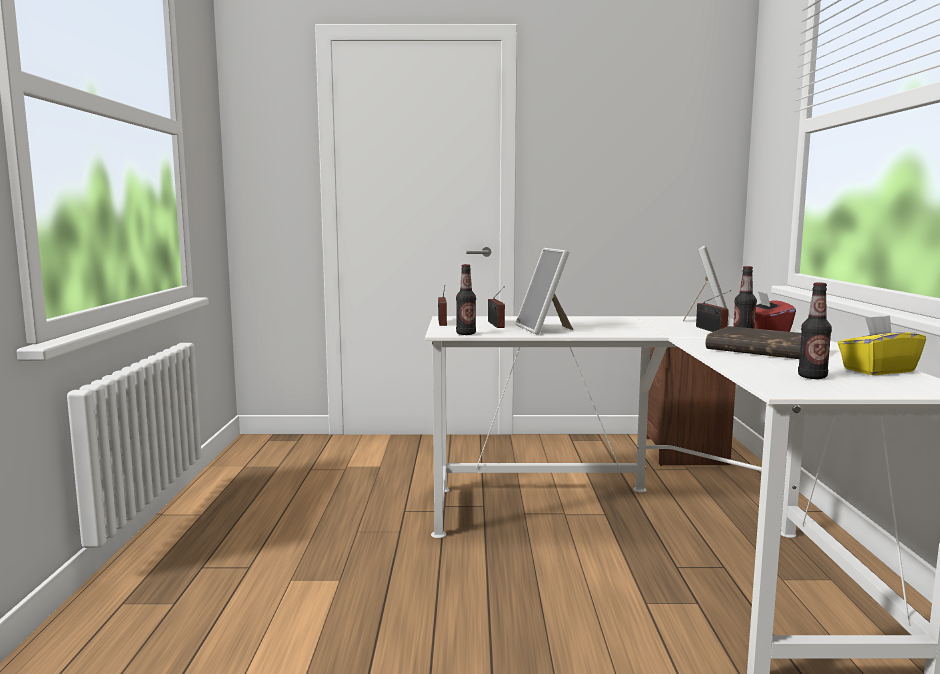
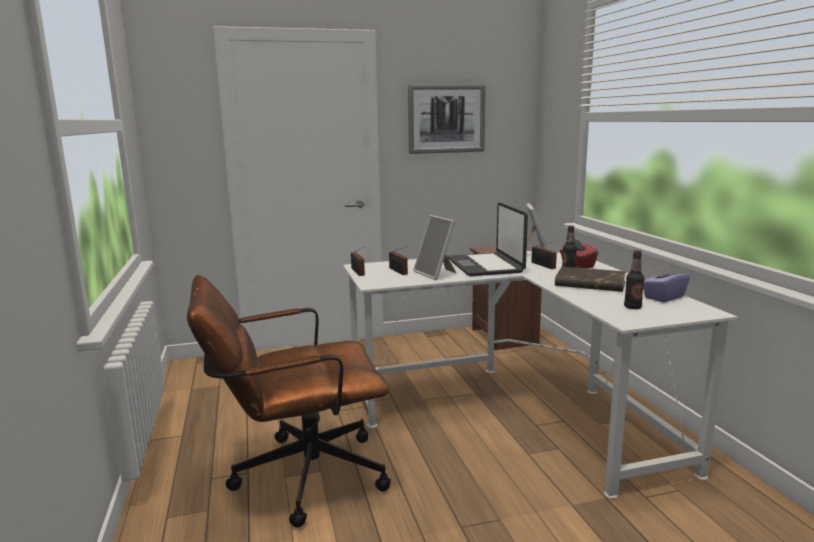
camera: 15 degrees left, 5 degrees up
bottle [456,264,476,335] -> none
yellow tissue box [838,315,926,375] -> purple tissue box [643,264,690,302]
none -> brown office chair [187,275,391,528]
none -> picture [408,85,486,154]
none -> laptop [448,202,528,276]

